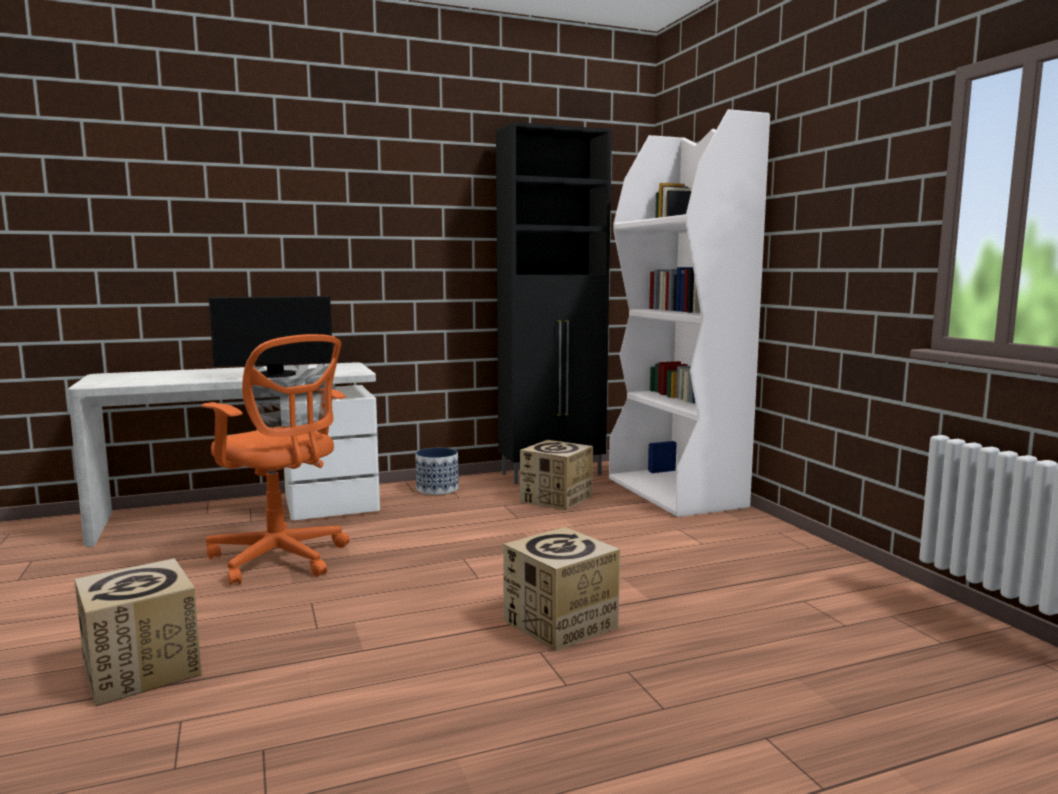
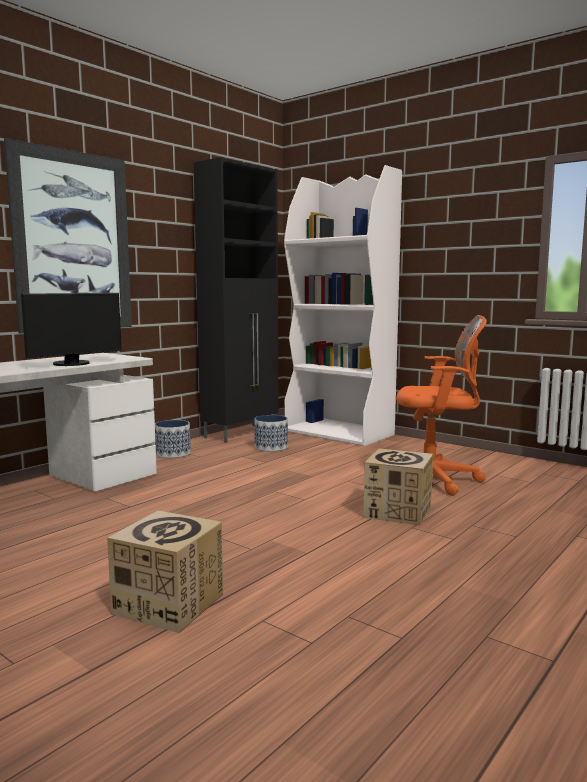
camera: 30 degrees left, 0 degrees up
orange office chair [202,334,350,586] -> orange office chair moved to [396,315,487,496]
cardboard box [520,440,593,511] -> planter [254,415,288,452]
none -> picture [4,138,132,334]

